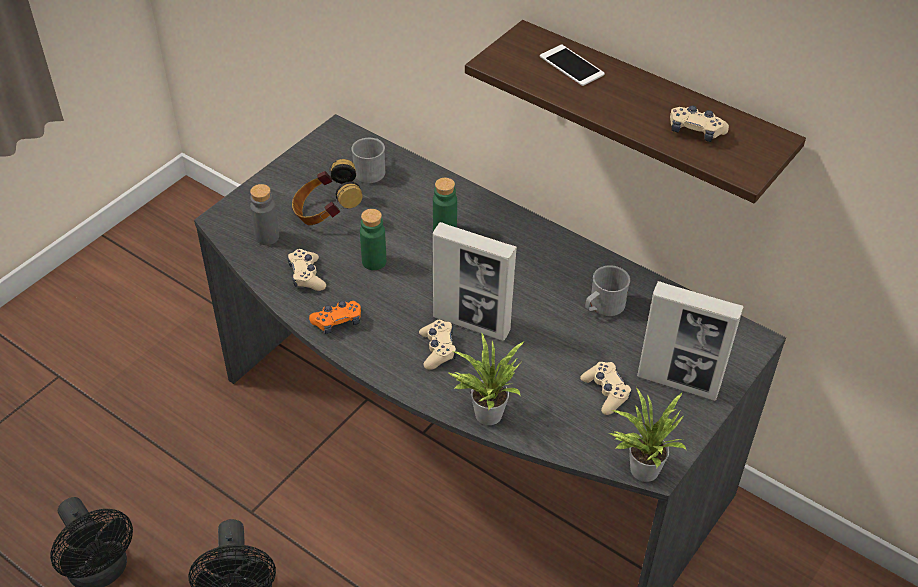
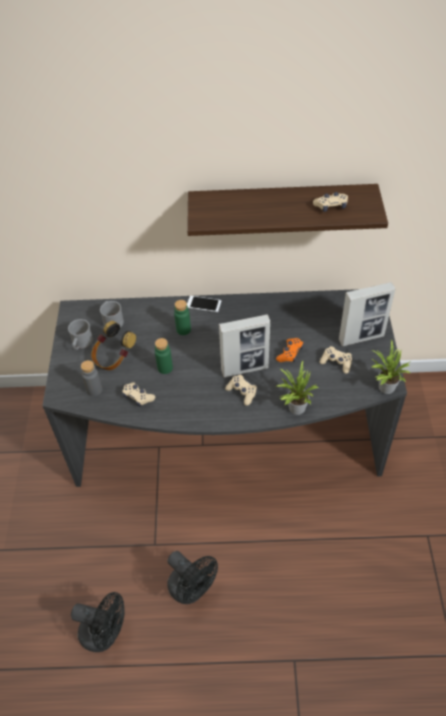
camera: 35 degrees left, 5 degrees up
orange game controller [309,301,361,334] -> orange game controller moved to [276,338,304,362]
phone [540,45,605,86] -> phone moved to [187,296,221,312]
grey mug [585,265,630,316] -> grey mug moved to [68,319,93,350]

